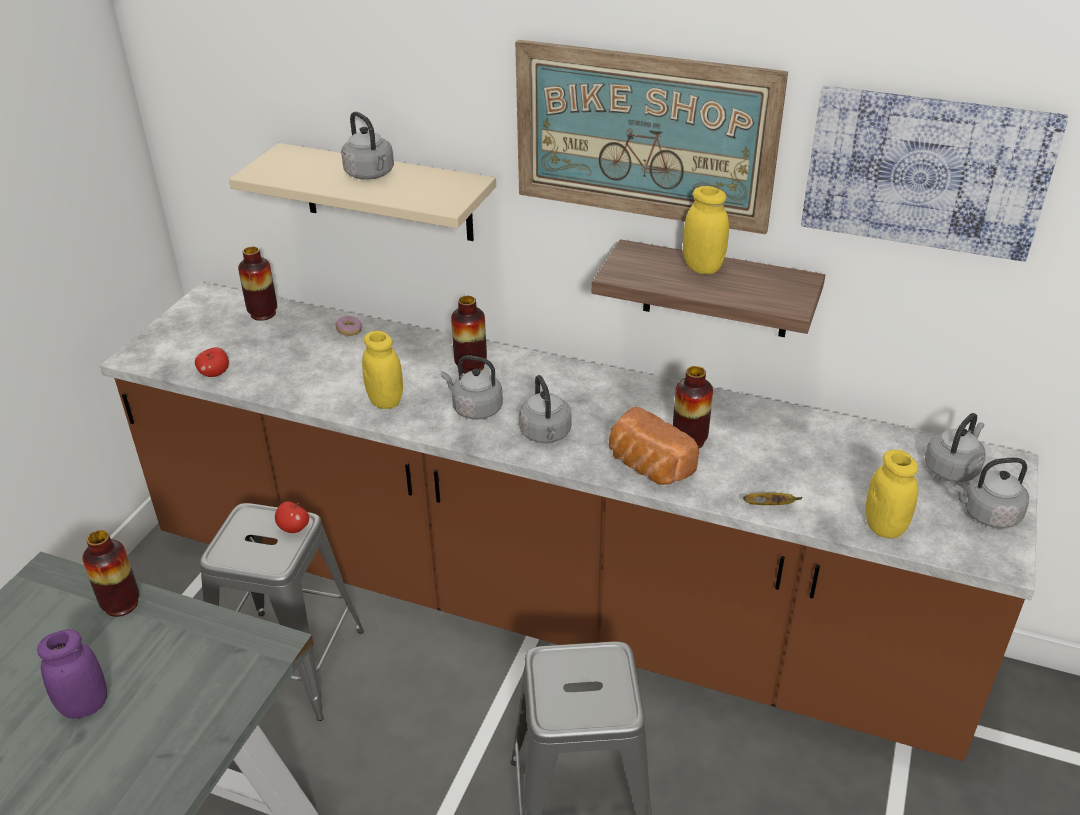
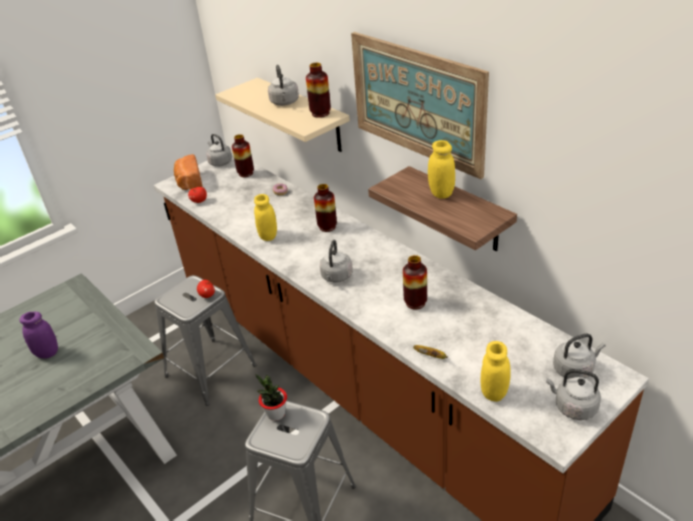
camera: 30 degrees right, 0 degrees up
vase [82,530,139,617] -> vase moved to [306,63,331,118]
grey kettle [441,355,503,420] -> grey kettle moved to [206,134,232,167]
bread [609,406,699,485] -> bread moved to [174,154,203,190]
picture [801,86,1068,262] -> none
none -> potted plant [256,374,287,421]

